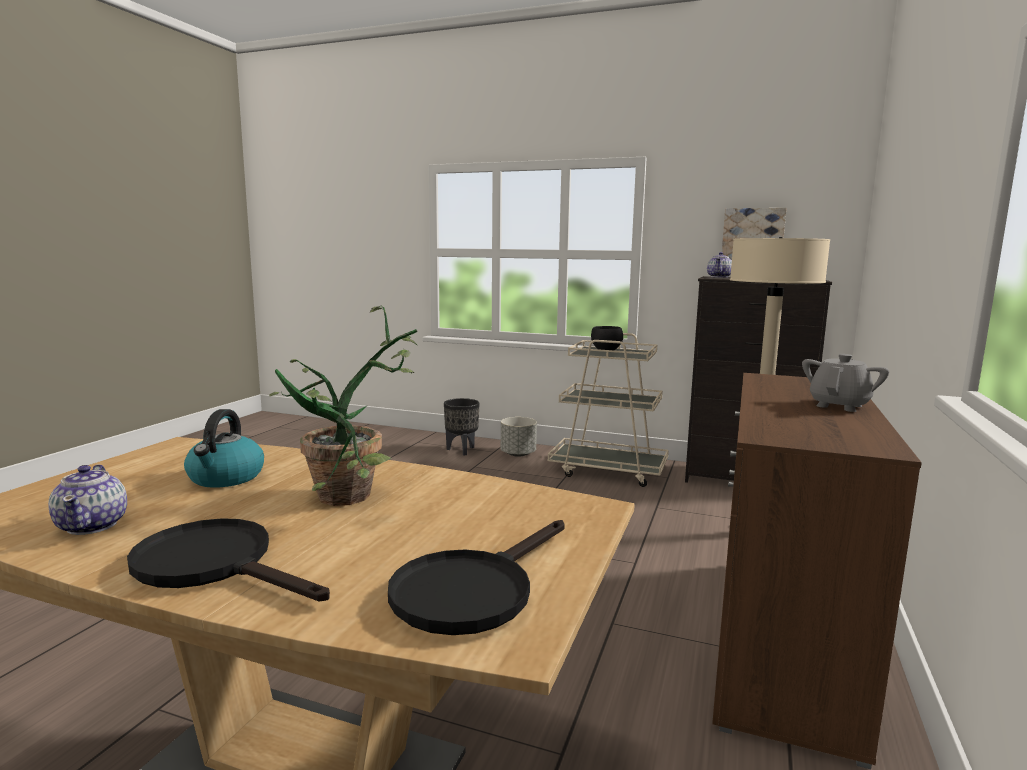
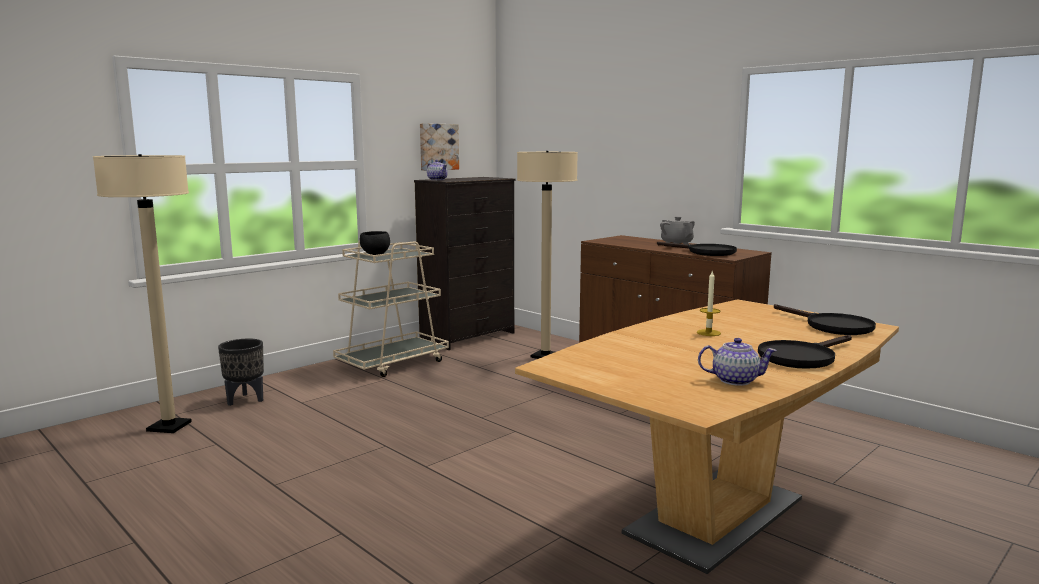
camera: 65 degrees left, 0 degrees up
kettle [184,409,264,488] -> none
potted plant [269,306,418,506] -> candle [697,271,721,336]
grey planter [501,417,537,457] -> none
none -> beige floor lamp [93,154,192,433]
none -> black frying pan [657,242,737,256]

